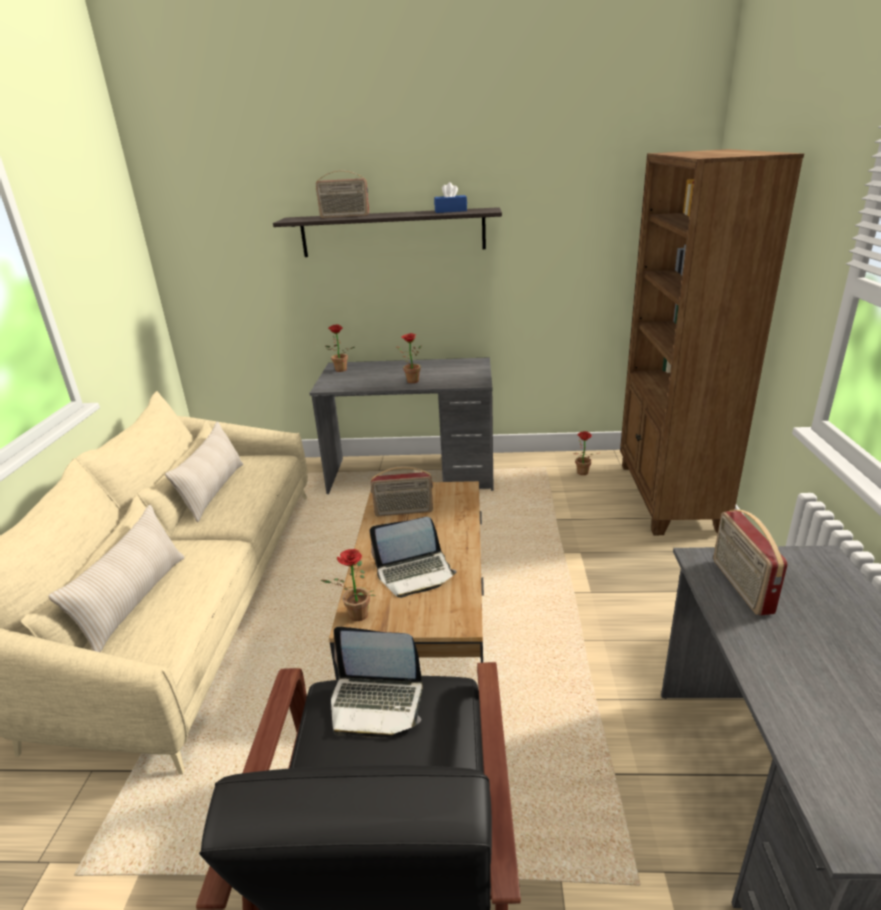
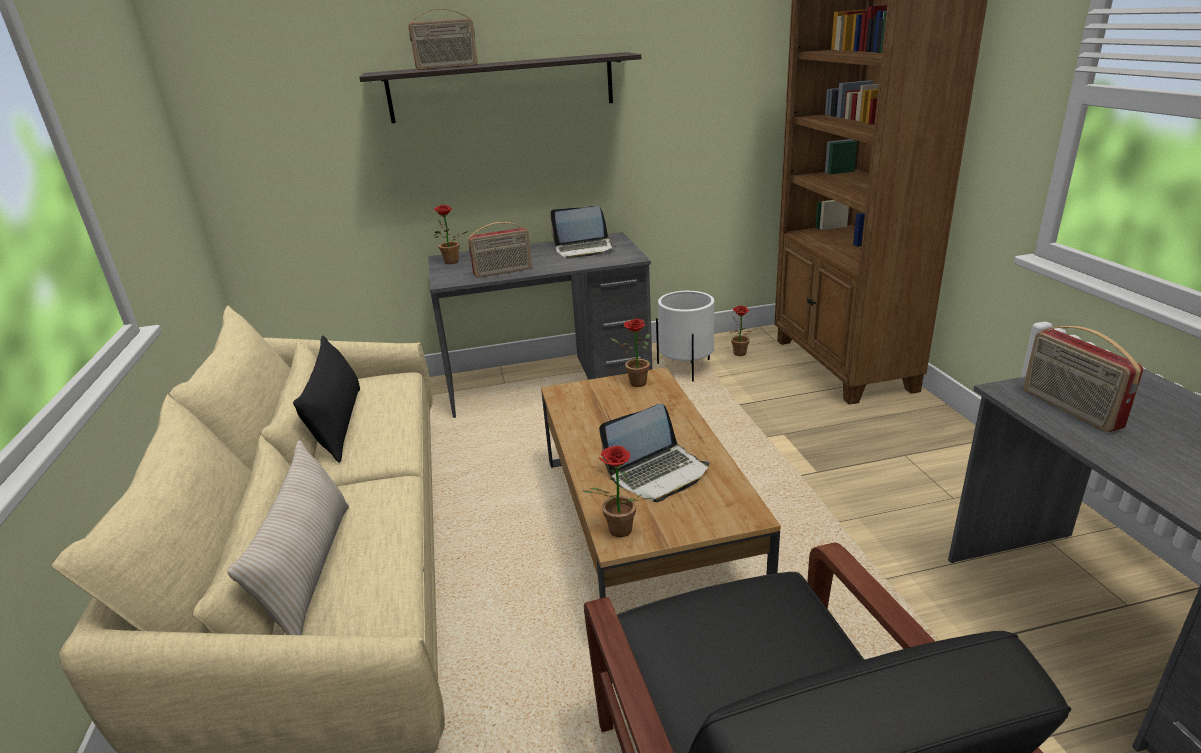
camera: 15 degrees left, 0 degrees up
beige pillow [165,421,243,522] -> black pillow [293,336,360,463]
laptop [331,627,423,738] -> laptop moved to [550,206,616,259]
radio [371,466,433,516] -> radio moved to [468,222,532,278]
potted plant [396,333,422,383] -> potted plant moved to [611,319,650,387]
blue tissue box [434,182,467,213] -> none
none -> white planter [656,291,714,381]

